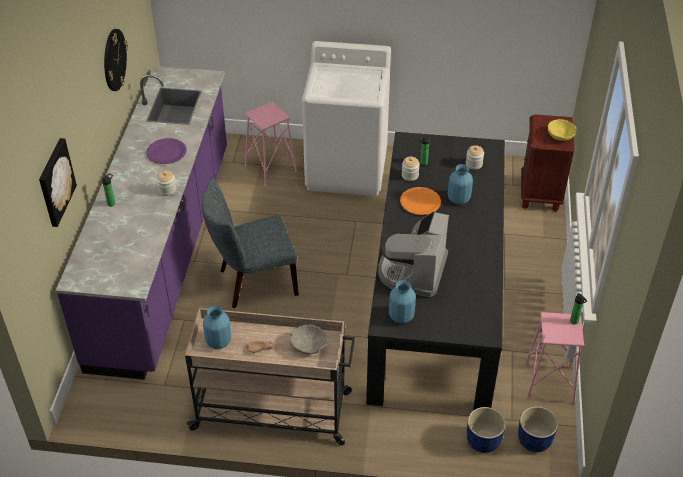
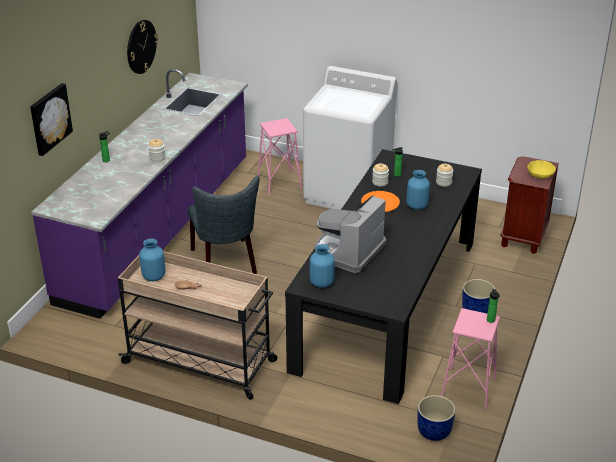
camera: 15 degrees right, 10 degrees down
purple plate [146,138,187,164] -> none
grey chair [202,177,299,308] -> grey chair turned 105 degrees counterclockwise [187,175,260,274]
grey bowl [290,325,327,354] -> none
blue planter [467,407,506,453] -> blue planter moved to [462,279,495,313]

